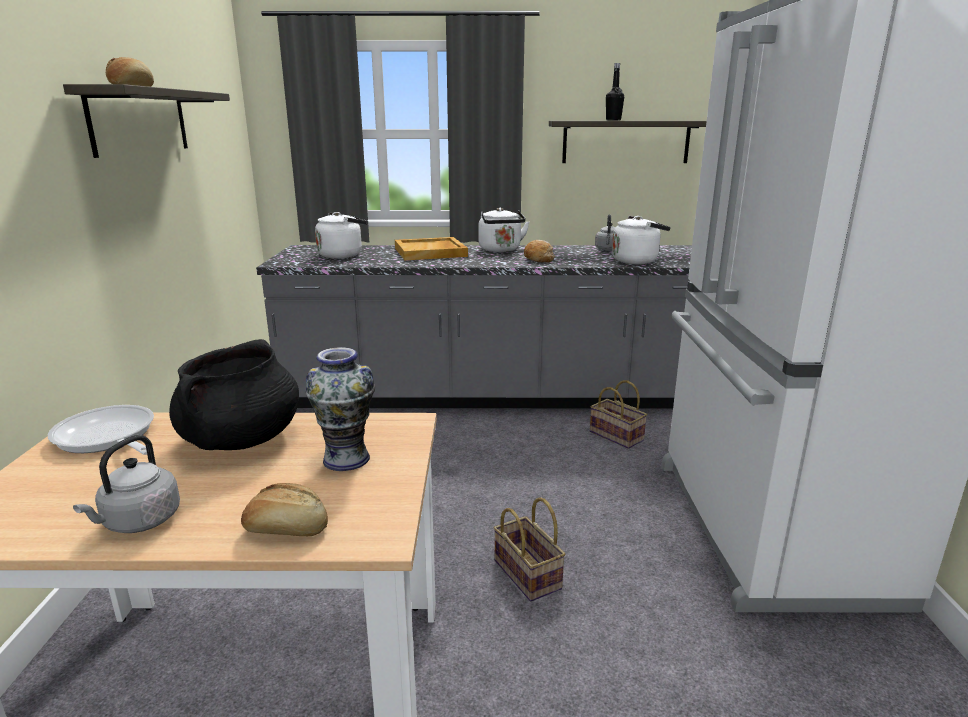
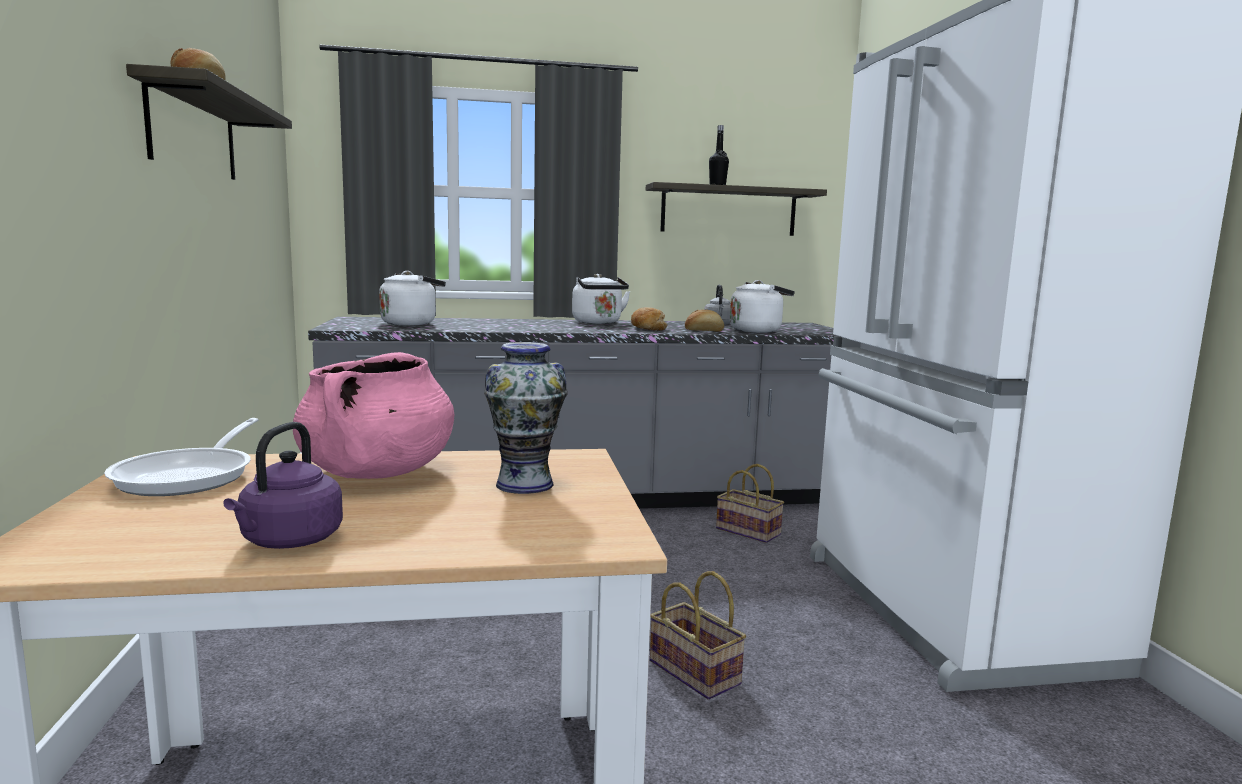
camera: 10 degrees left, 10 degrees down
frying pan [48,405,154,455] -> frying pan turned 120 degrees counterclockwise [104,418,259,496]
grey kettle [73,435,180,533] -> purple kettle [223,422,343,549]
black cooking pot [169,339,299,450] -> pink cooking pot [293,352,454,479]
bread [241,483,328,536] -> bread moved to [685,310,724,332]
beige tray [395,237,468,260] -> none

